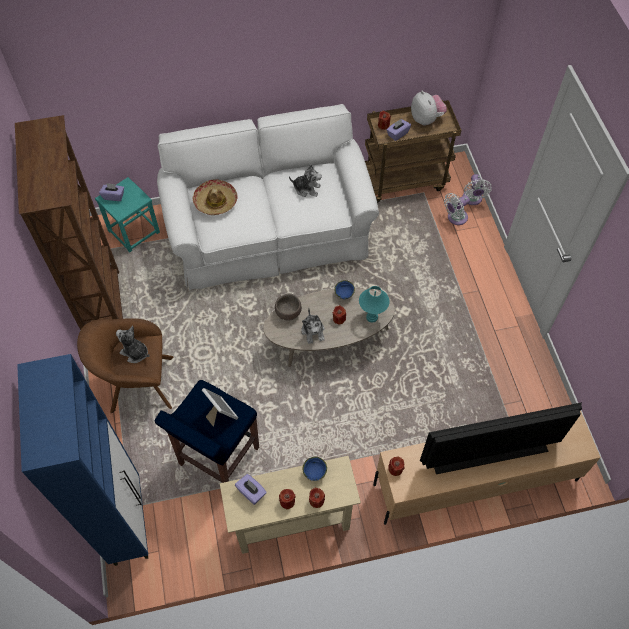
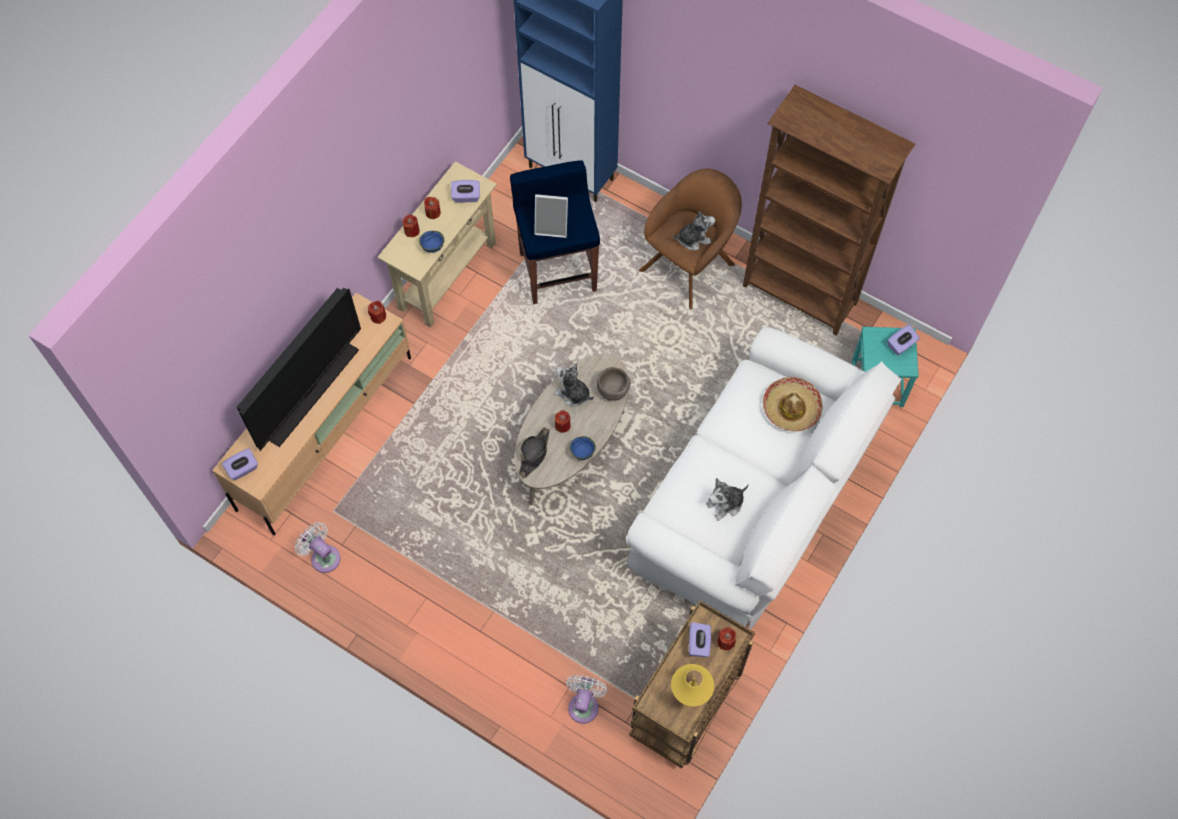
camera: 135 degrees right, 5 degrees up
turquoise table lamp [359,286,390,322] -> black hat [519,427,550,478]
plush toy [411,91,447,126] -> yellow table lamp [671,664,714,707]
white fan [463,174,492,205] -> white fan moved to [294,522,341,573]
none -> purple tissue box [222,448,258,480]

